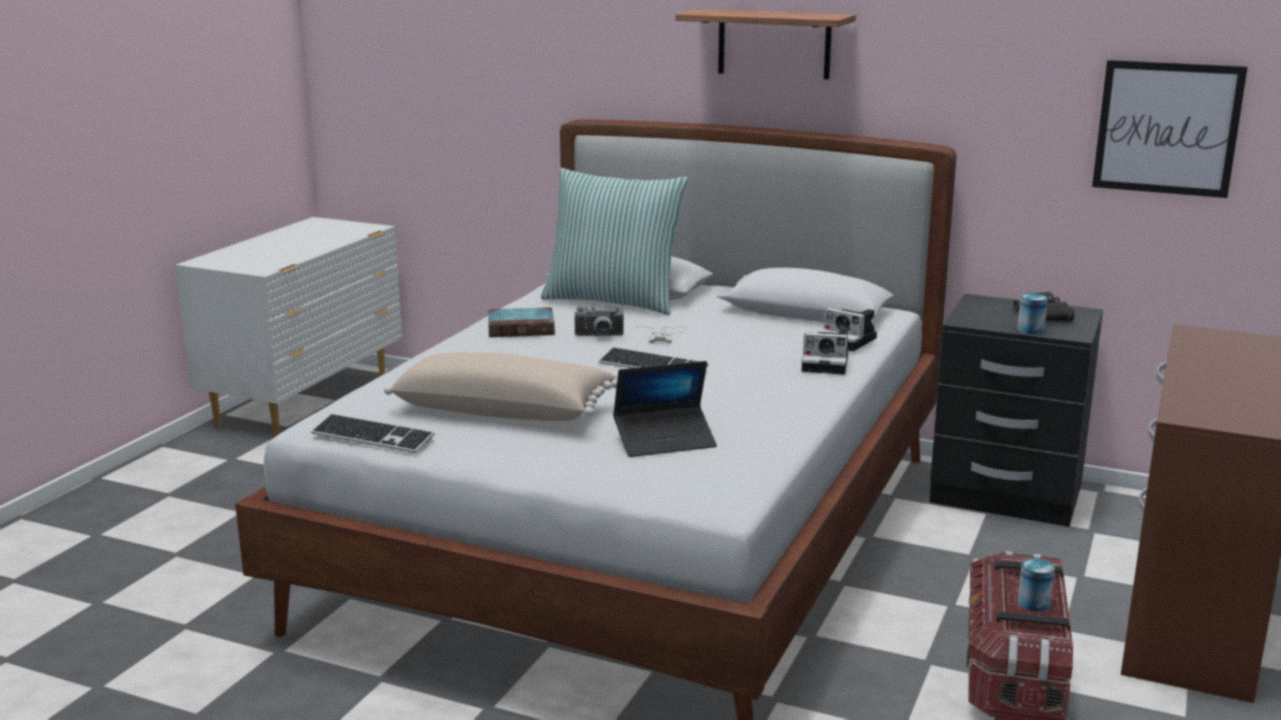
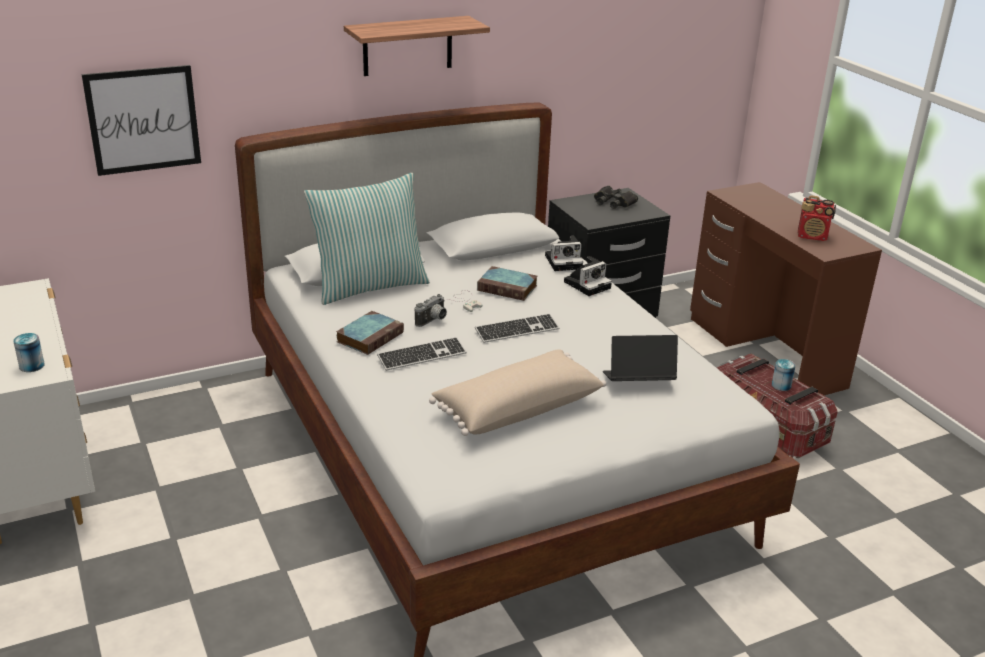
camera: 50 degrees left, 10 degrees up
keyboard [311,414,435,453] -> keyboard moved to [377,337,467,371]
laptop [613,361,717,457] -> laptop turned 120 degrees counterclockwise [603,335,678,381]
can [1017,293,1048,334] -> can moved to [13,333,45,372]
picture [1092,60,1248,198] -> picture moved to [81,65,201,176]
none -> book [477,266,537,301]
none -> radio [798,195,836,241]

